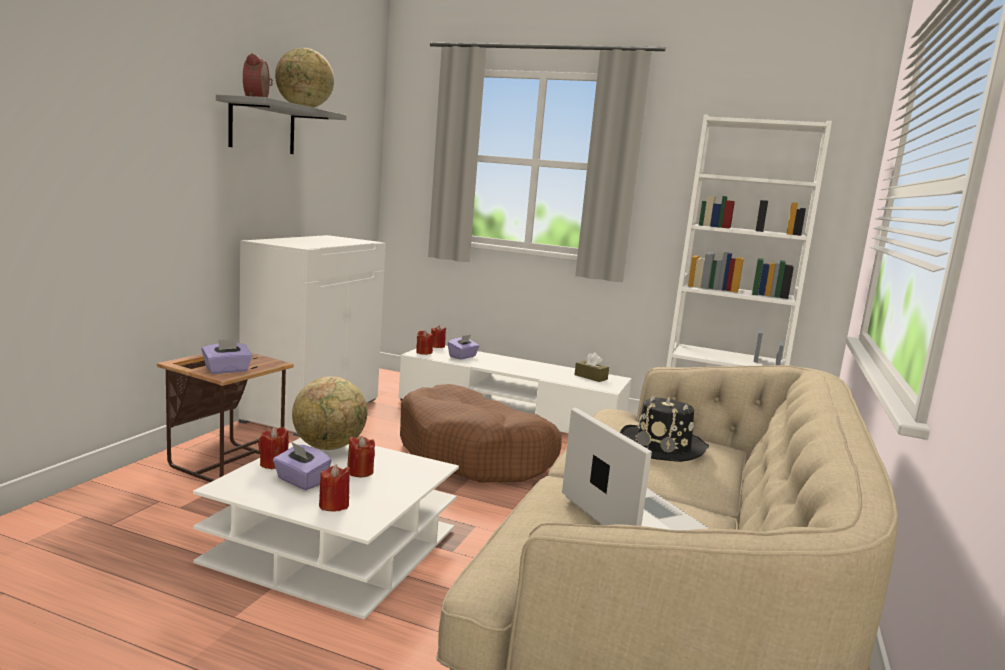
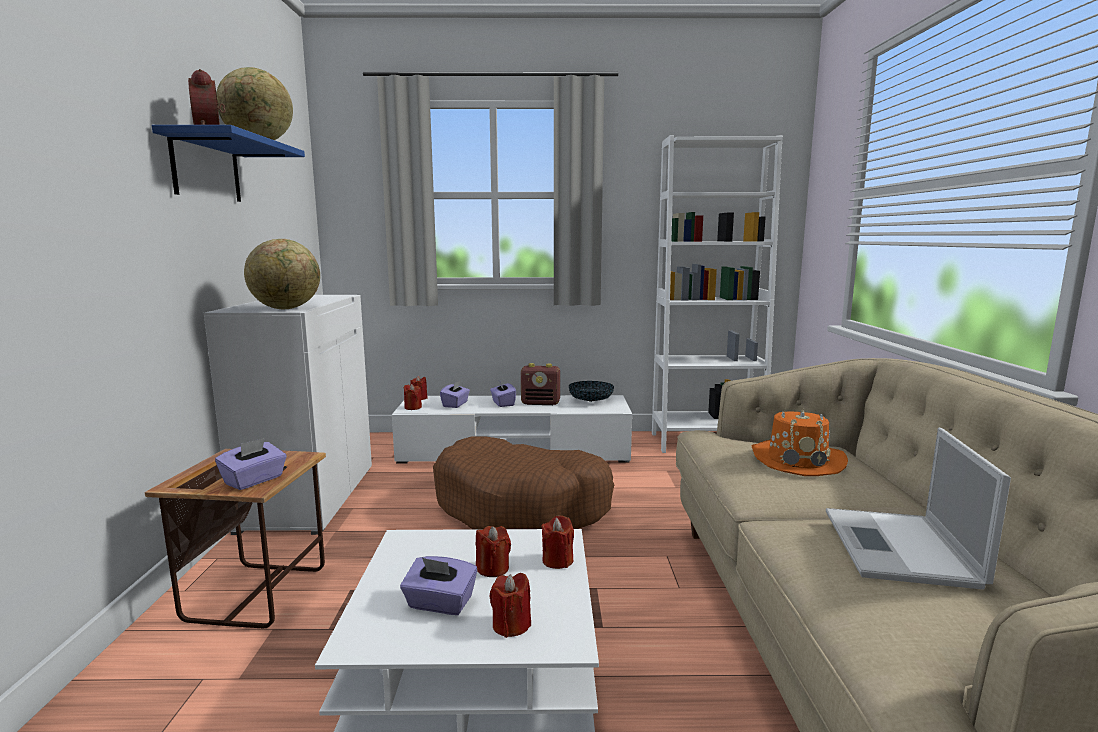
camera: 20 degrees left, 0 degrees up
grey shelf [216,95,347,154] -> blue shelf [152,125,305,202]
red candle [258,427,289,469] -> red candle moved to [542,515,574,569]
globe [292,376,367,450] -> globe moved to [244,239,320,309]
laptop [562,408,710,530] -> laptop turned 120 degrees counterclockwise [826,428,1011,590]
brown tissue box [575,352,609,382] -> bowl [569,381,614,402]
black hat [620,396,709,462] -> orange hat [752,409,848,476]
none -> purple tissue box [490,380,516,407]
none -> radio [521,363,560,405]

